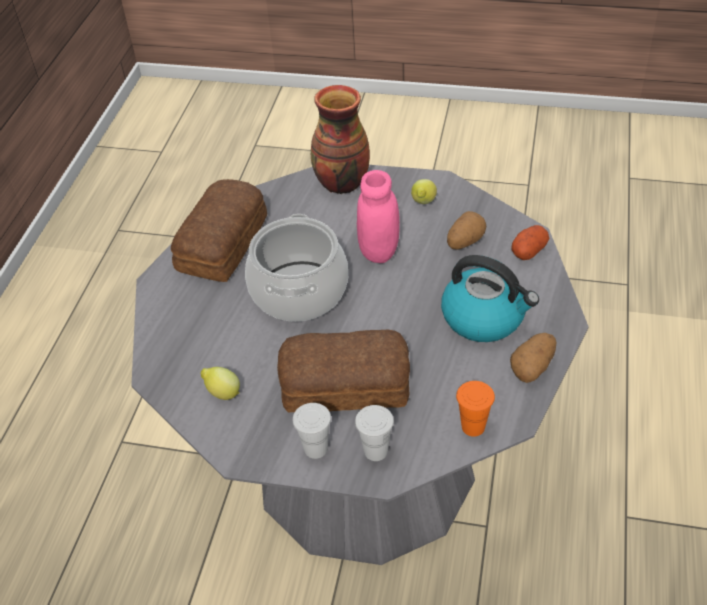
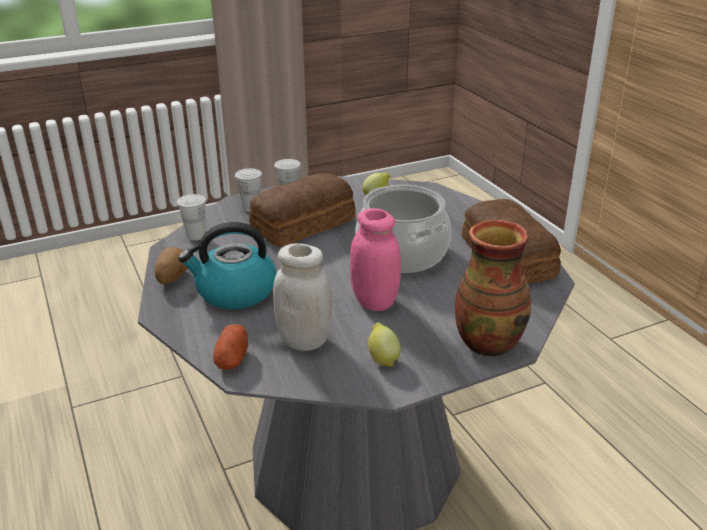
camera: 140 degrees right, 15 degrees down
potato [447,211,486,250] -> white jar [273,243,332,351]
orange cup [456,381,495,437] -> white cup [177,194,206,241]

